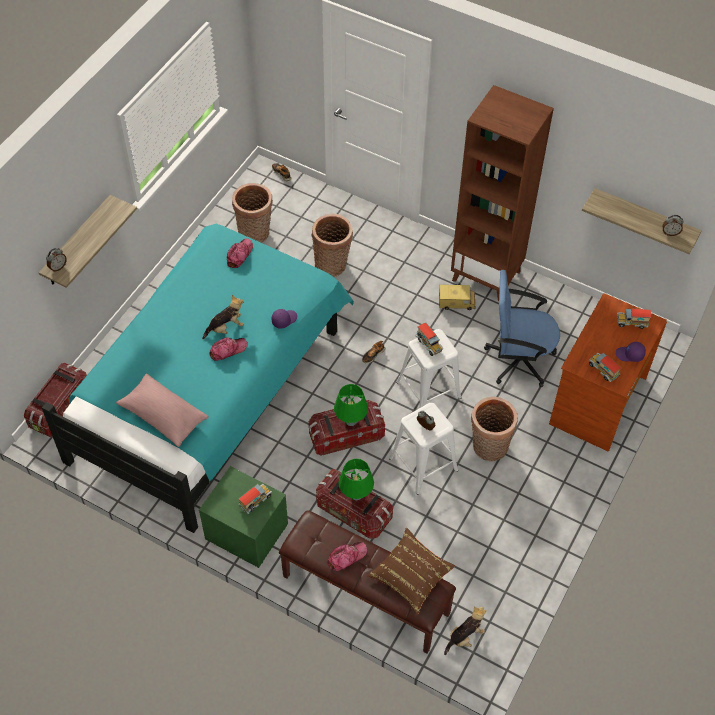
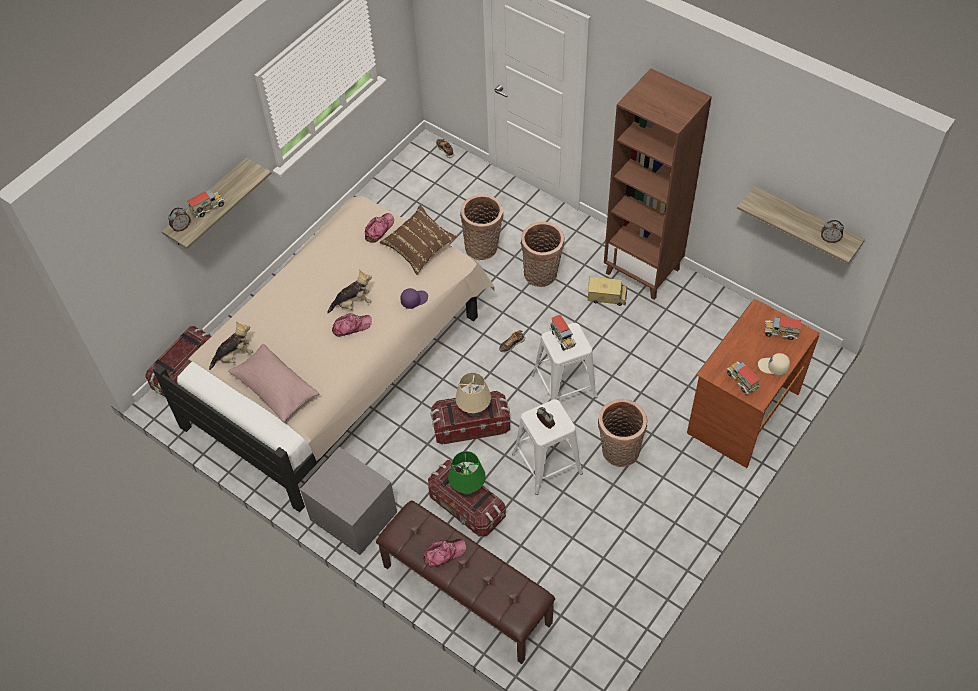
camera: 10 degrees right, 0 degrees up
turquoise bed [42,224,354,533] -> beige bed [153,196,495,512]
green nightstand [199,466,288,568] -> grey nightstand [300,447,397,555]
basket [232,183,273,243] -> basket moved to [520,222,565,287]
toy truck [239,484,272,514] -> toy truck moved to [187,190,224,218]
green table lamp [334,384,368,426] -> beige table lamp [455,372,491,417]
brown pillow [367,528,455,615] -> brown pillow moved to [380,205,457,275]
plush toy [444,606,487,655] -> plush toy moved to [209,321,253,370]
blue office chair [484,270,560,387] -> none
purple cap [616,342,646,362] -> beige cap [758,353,790,375]

